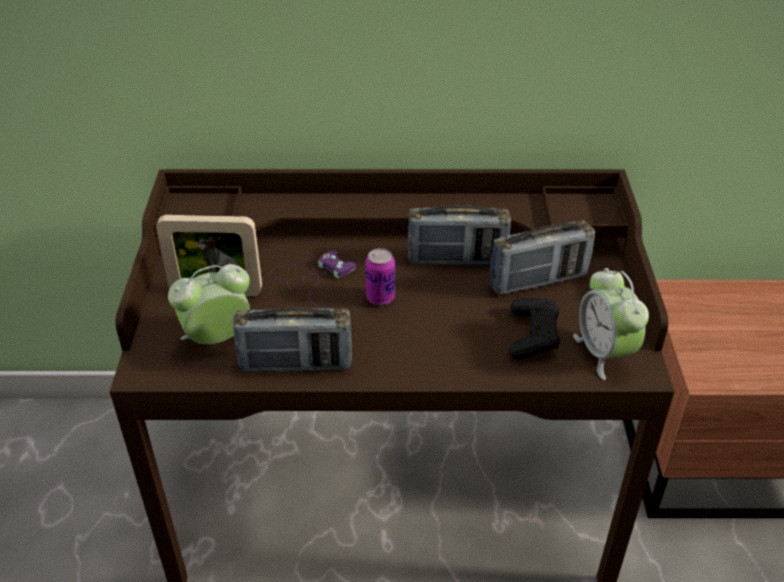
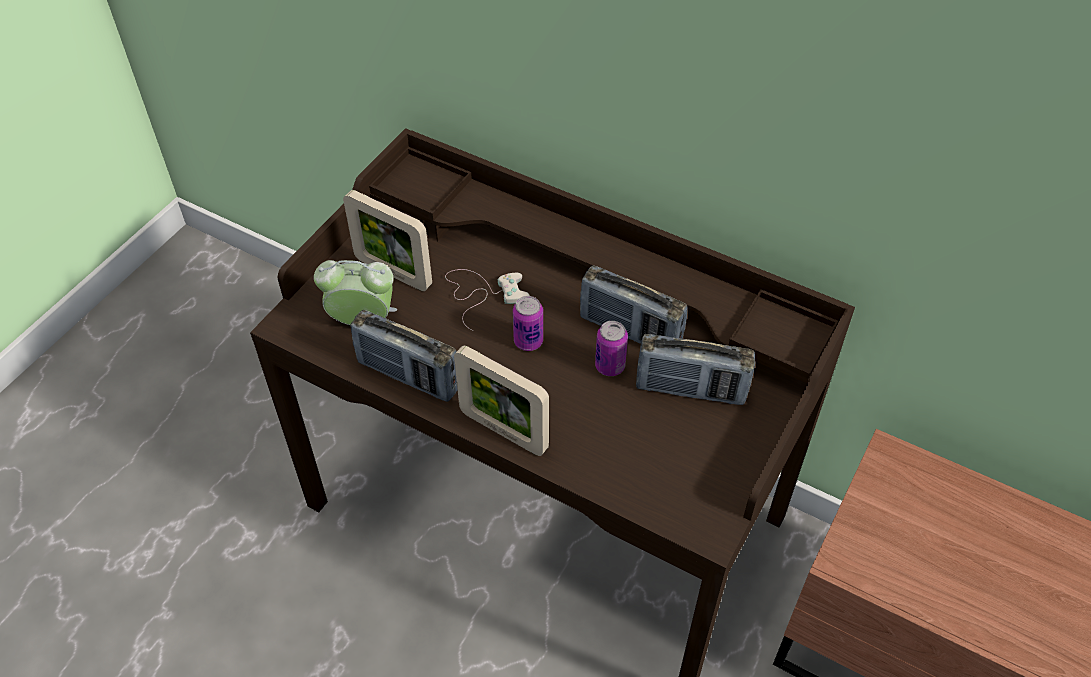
camera: 30 degrees right, 10 degrees up
purple game controller [269,251,356,307] -> white game controller [445,269,530,331]
black game controller [509,298,560,360] -> none
alarm clock [573,268,649,380] -> none
none -> picture frame [454,346,549,456]
none -> can [595,321,628,376]

